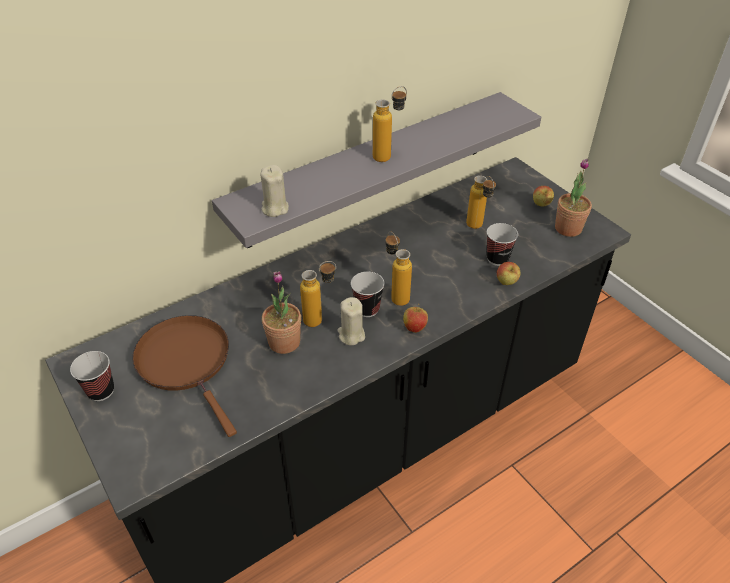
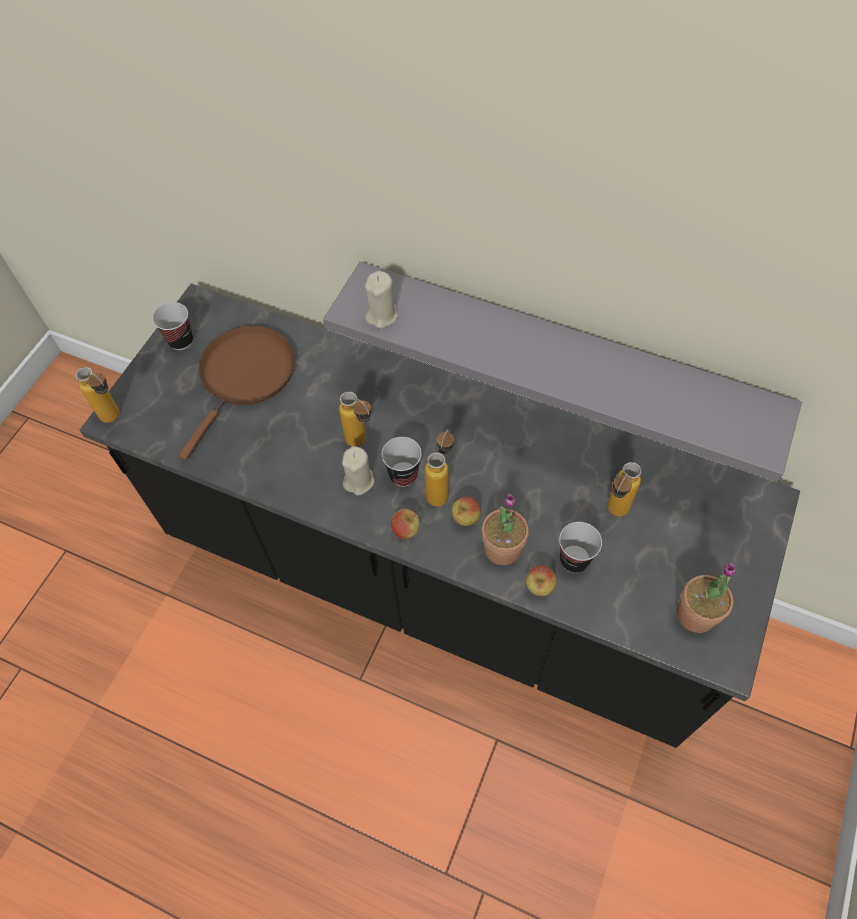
camera: 60 degrees right, 15 degrees up
potted plant [262,271,301,354] -> potted plant moved to [482,494,529,565]
bottle [373,86,407,162] -> bottle moved to [75,367,120,423]
apple [533,186,554,207] -> apple moved to [452,497,481,526]

